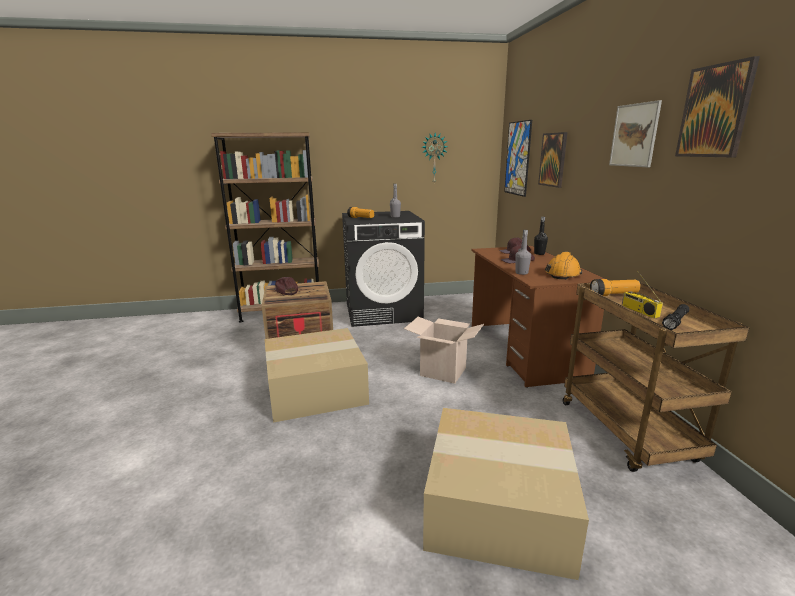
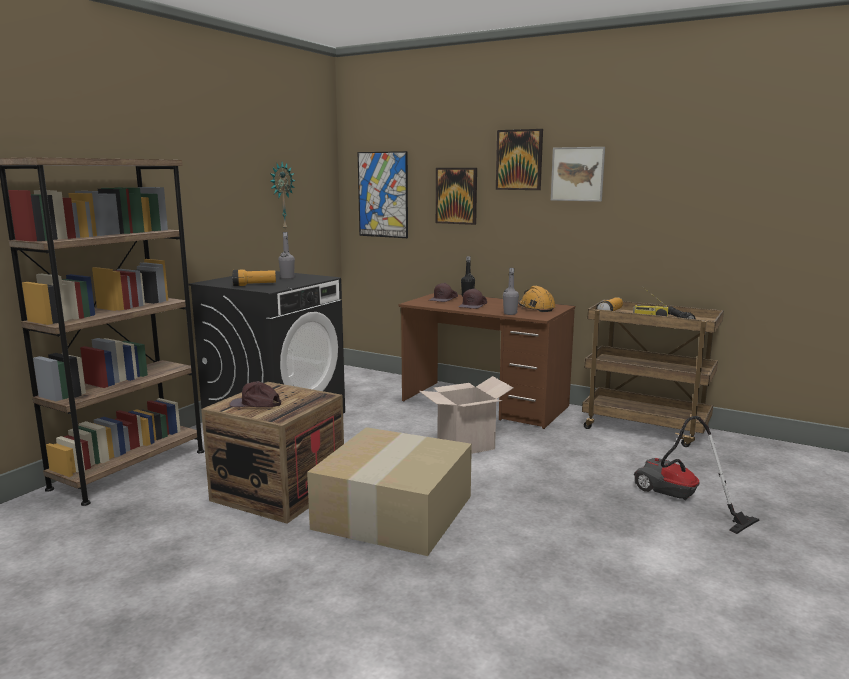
camera: 50 degrees left, 5 degrees down
cardboard box [423,408,589,580] -> vacuum cleaner [634,416,760,534]
picture [675,56,760,157] -> picture moved to [496,129,543,190]

